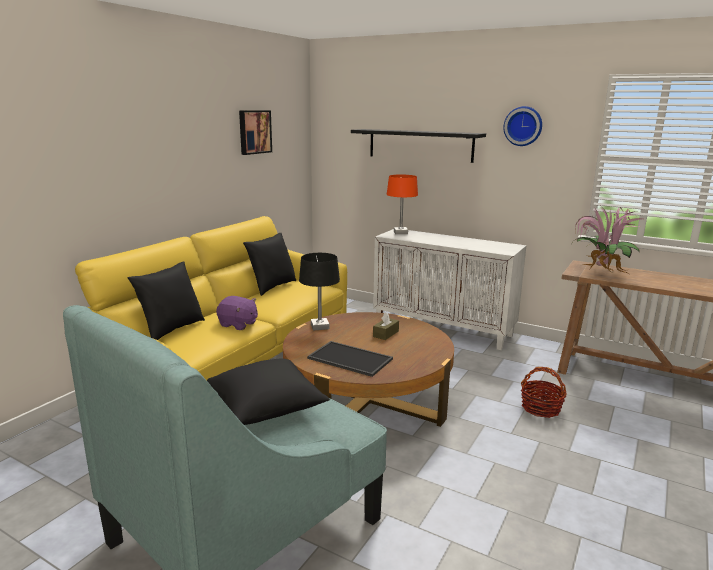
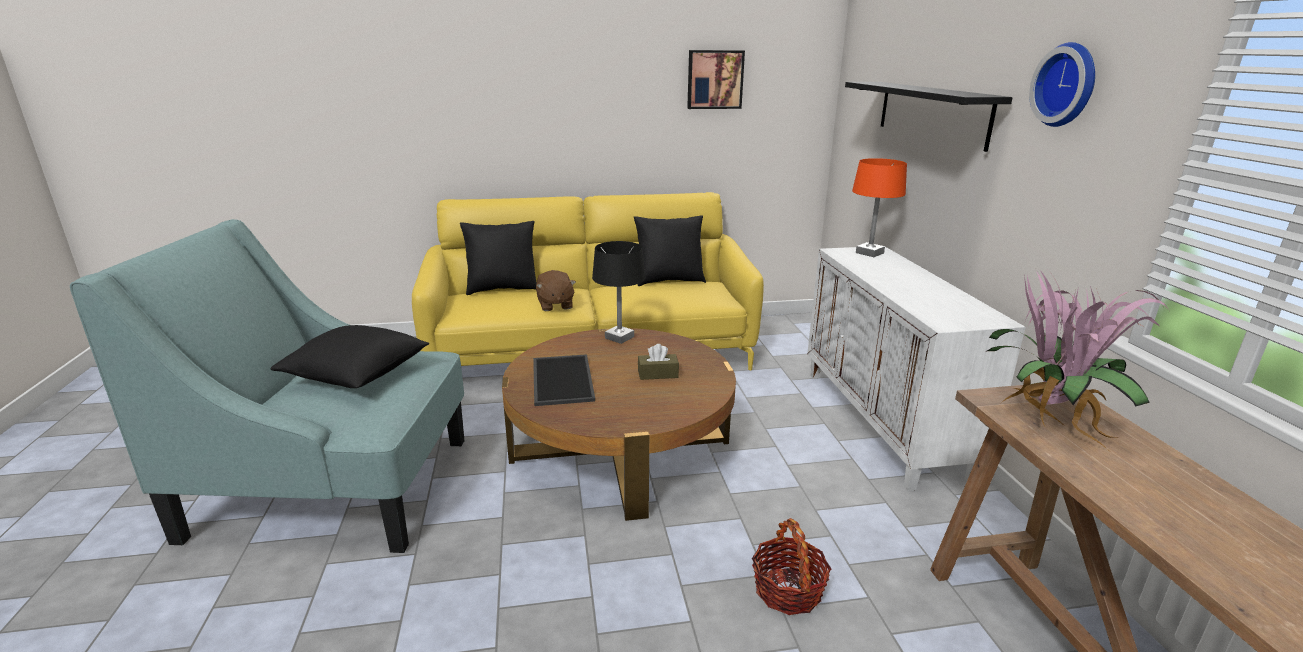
camera: 50 degrees right, 5 degrees up
purple plush toy [216,296,258,330] -> brown plush toy [536,270,576,311]

